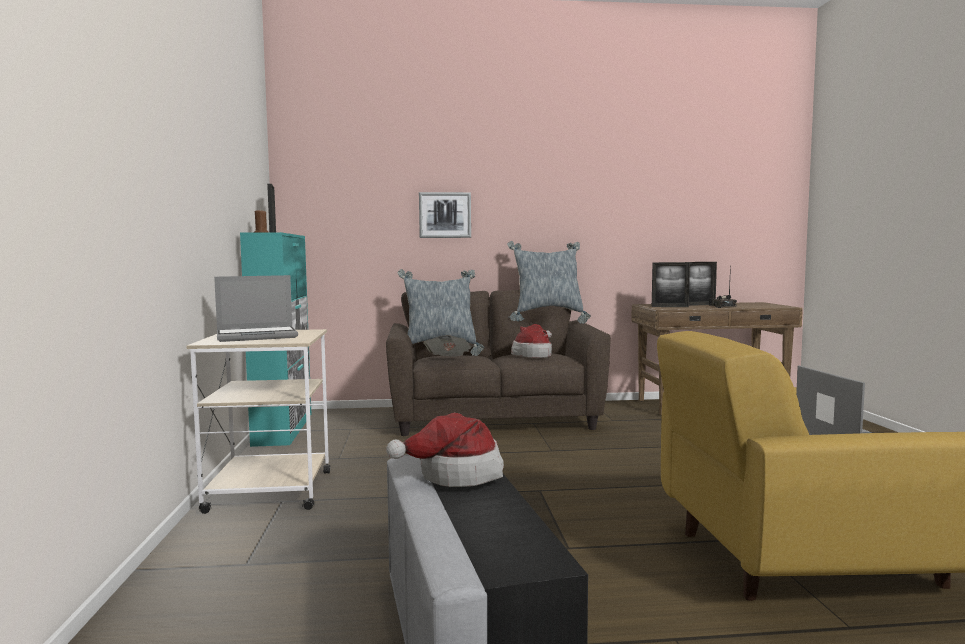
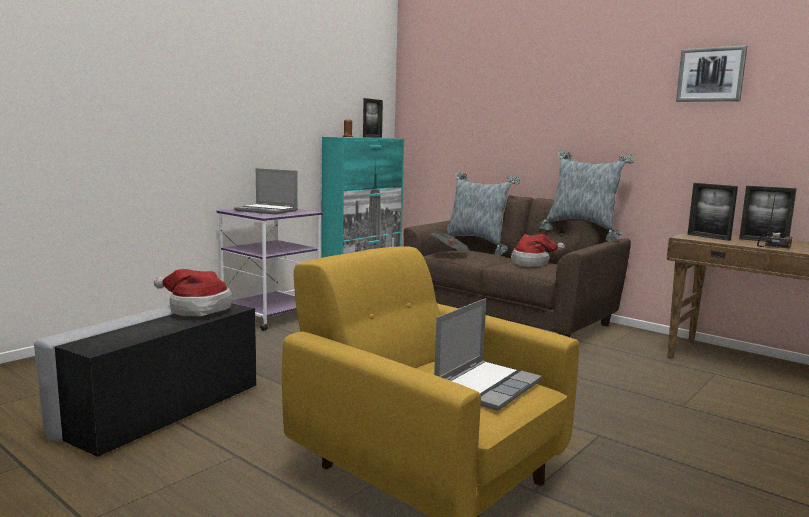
camera: 45 degrees right, 5 degrees up
beige cart [187,329,330,514] -> purple cart [216,209,323,331]
picture [419,192,471,238] -> picture moved to [676,45,747,102]

